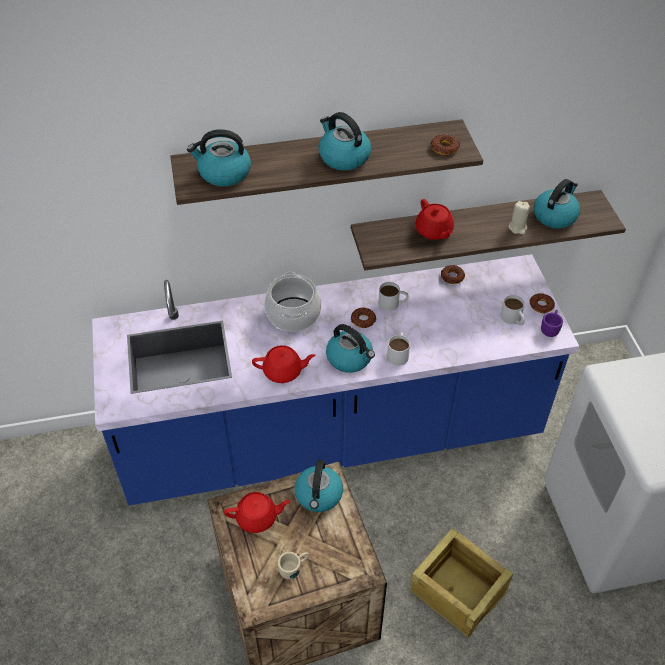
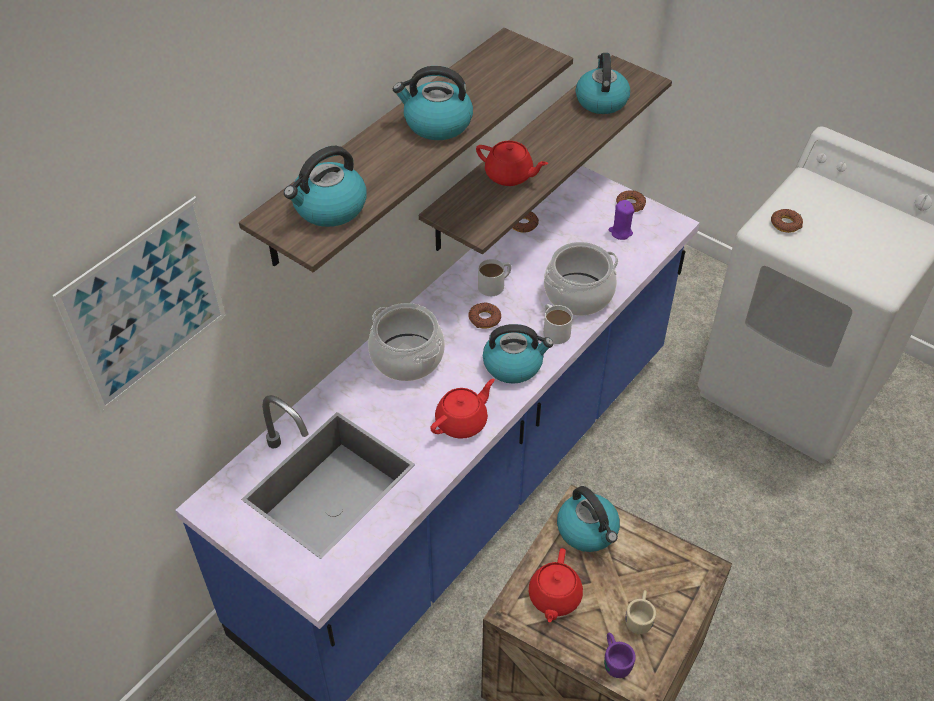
camera: 40 degrees left, 0 degrees up
red teapot [224,492,291,533] -> red teapot turned 150 degrees clockwise [529,548,583,622]
crate [410,529,514,637] -> none
donut [431,134,460,155] -> donut moved to [771,209,803,233]
white mug [500,295,525,326] -> purple candle [609,200,634,240]
beige candle [509,201,530,234] -> none
purple mug [541,310,563,337] -> purple mug moved to [604,632,636,678]
none -> picture [52,196,226,413]
none -> cooking pot [544,242,618,316]

